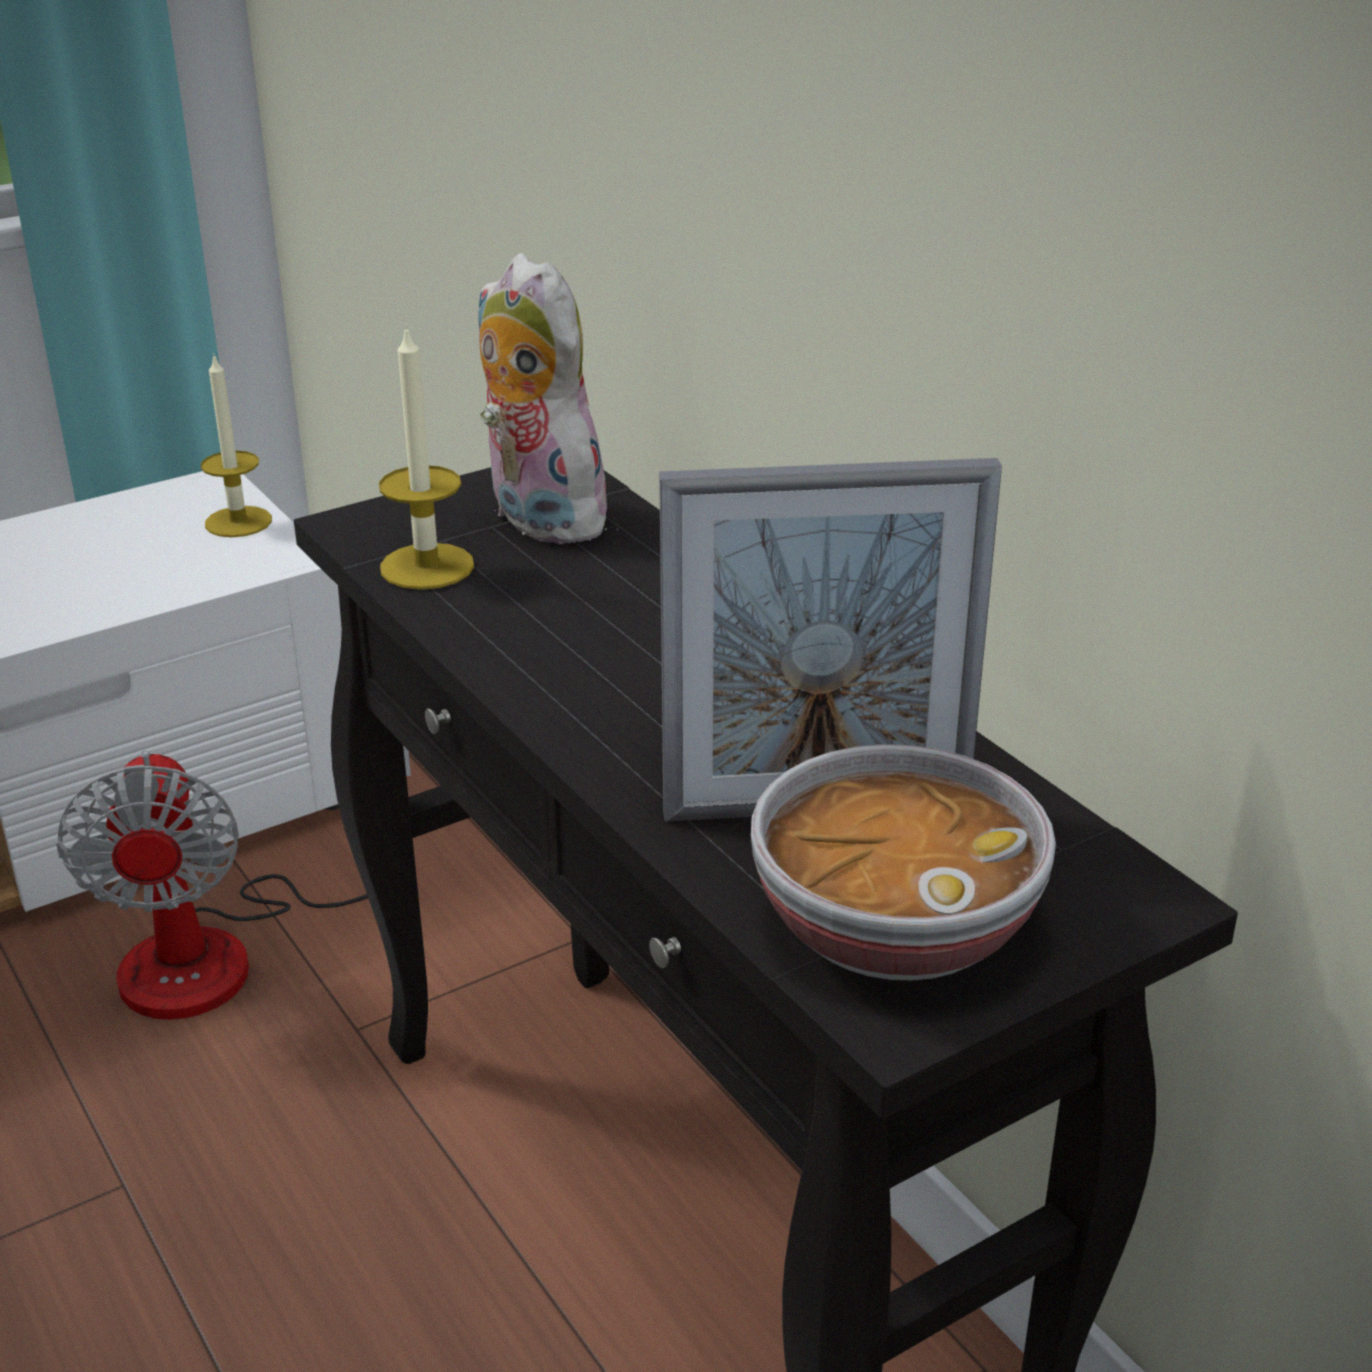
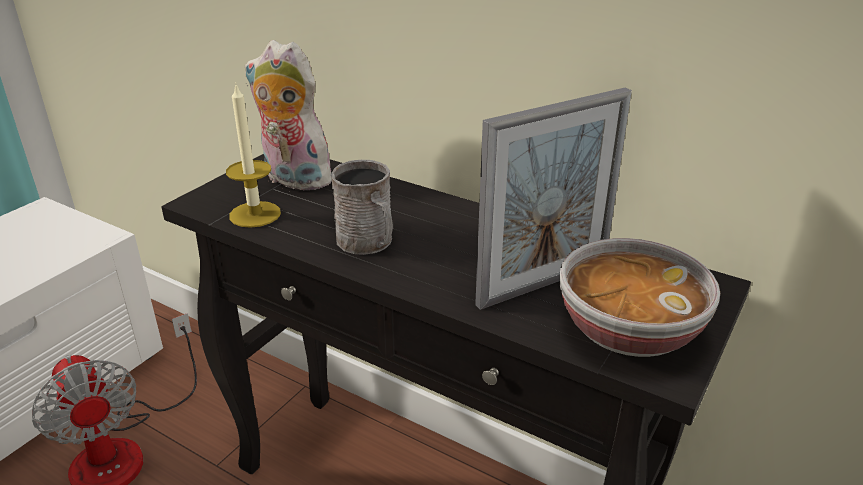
camera: 25 degrees left, 0 degrees up
candle [201,353,272,537] -> none
none -> grey mug [331,160,393,255]

